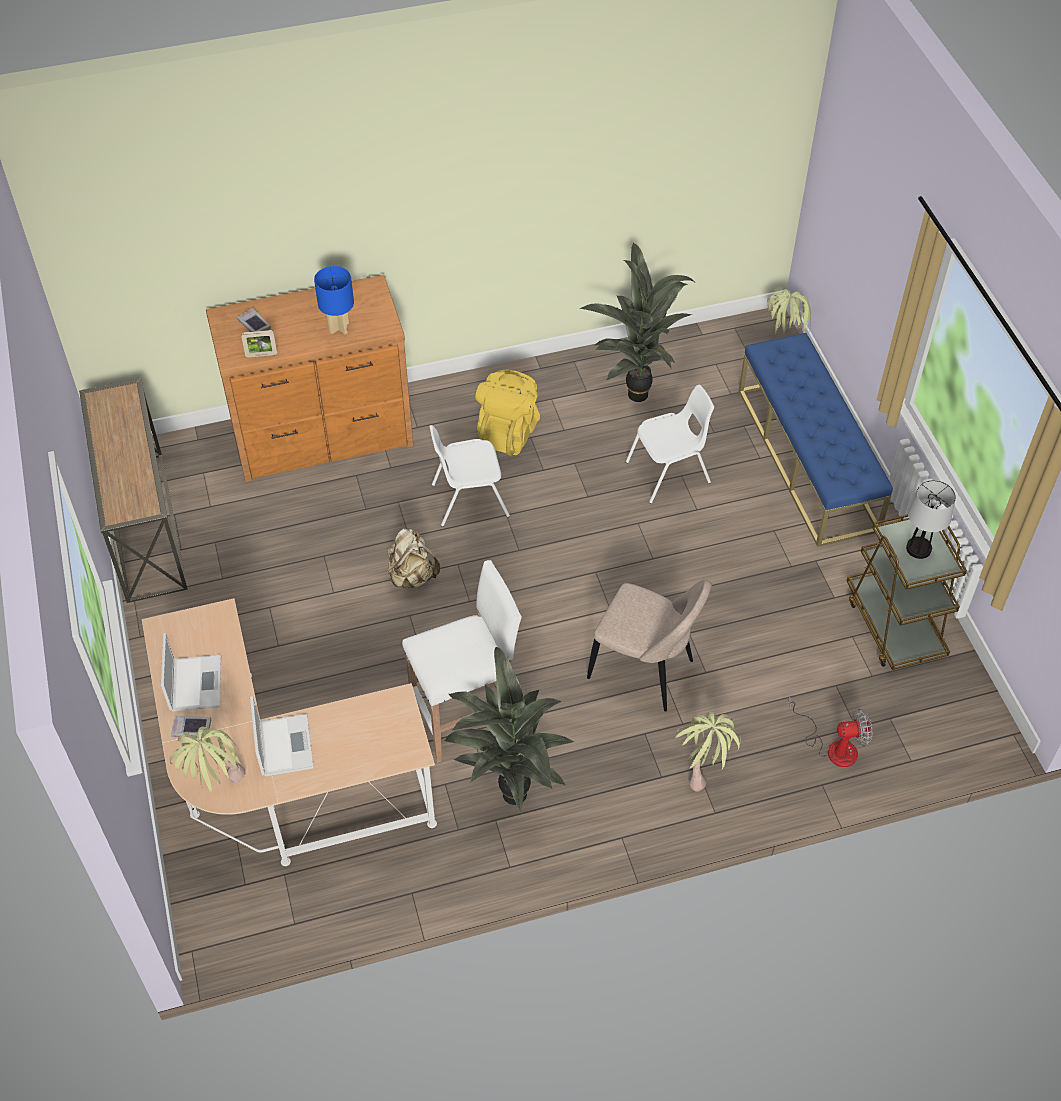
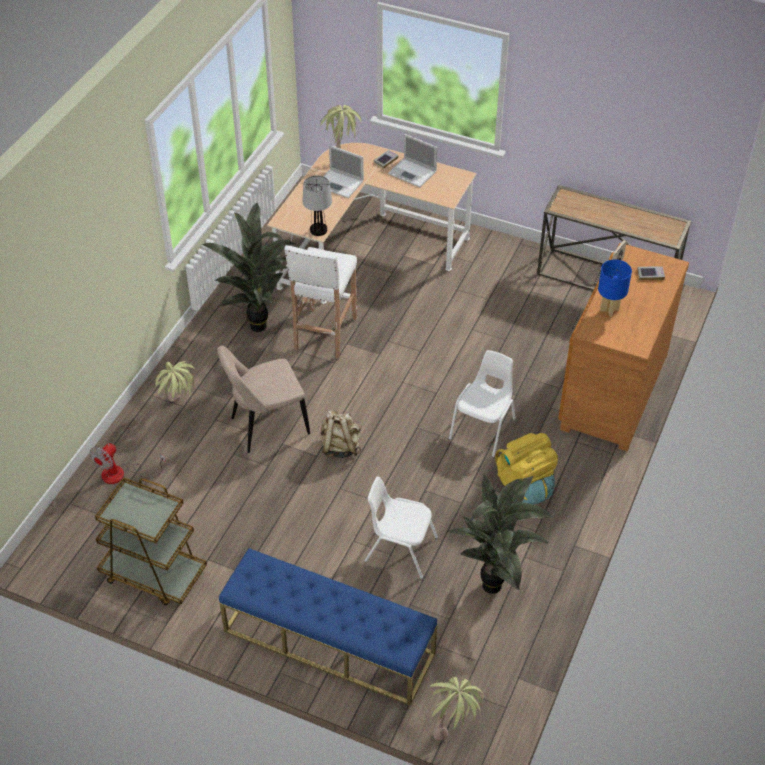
camera: 130 degrees right, 5 degrees down
beige backpack [387,529,440,588] -> beige backpack moved to [320,411,361,458]
white chair [626,385,714,504] -> white chair turned 90 degrees clockwise [364,476,438,579]
table lamp [906,480,956,559] -> table lamp moved to [302,176,332,236]

